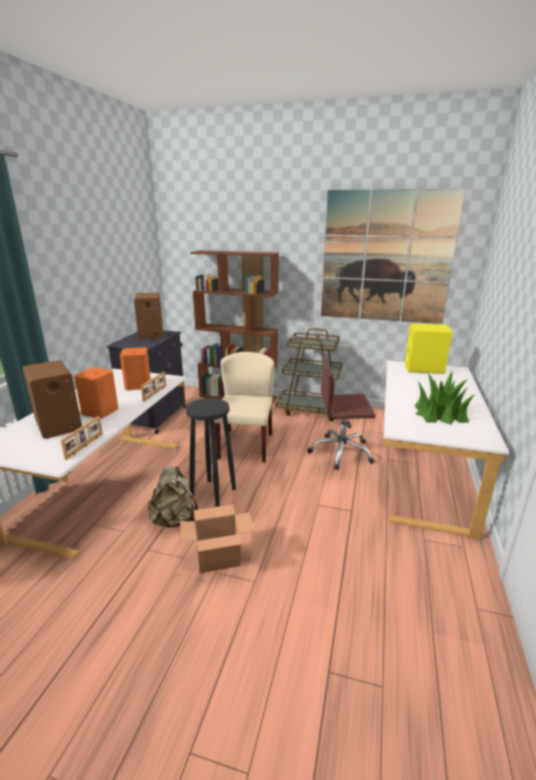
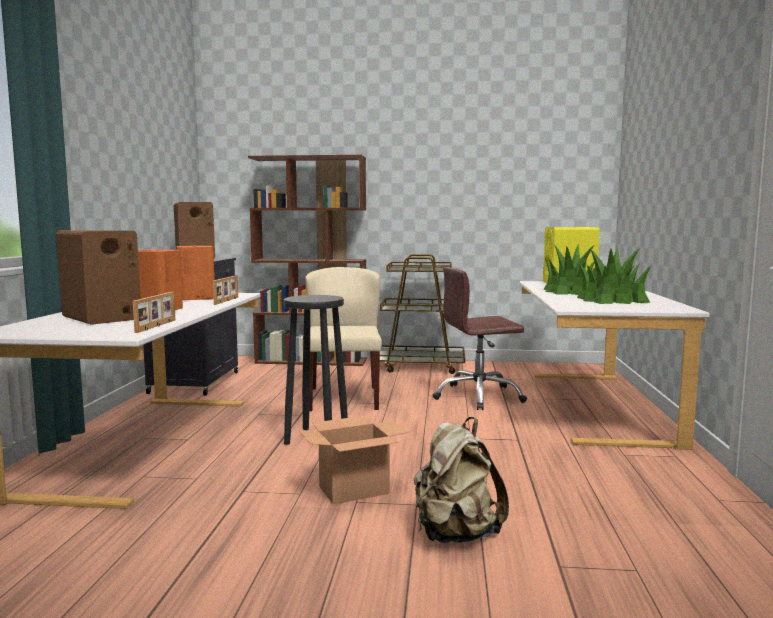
camera: 10 degrees left, 15 degrees down
beige backpack [148,466,198,528] -> beige backpack moved to [414,417,509,543]
picture [321,189,465,324] -> none
none -> potted plant [544,244,603,295]

